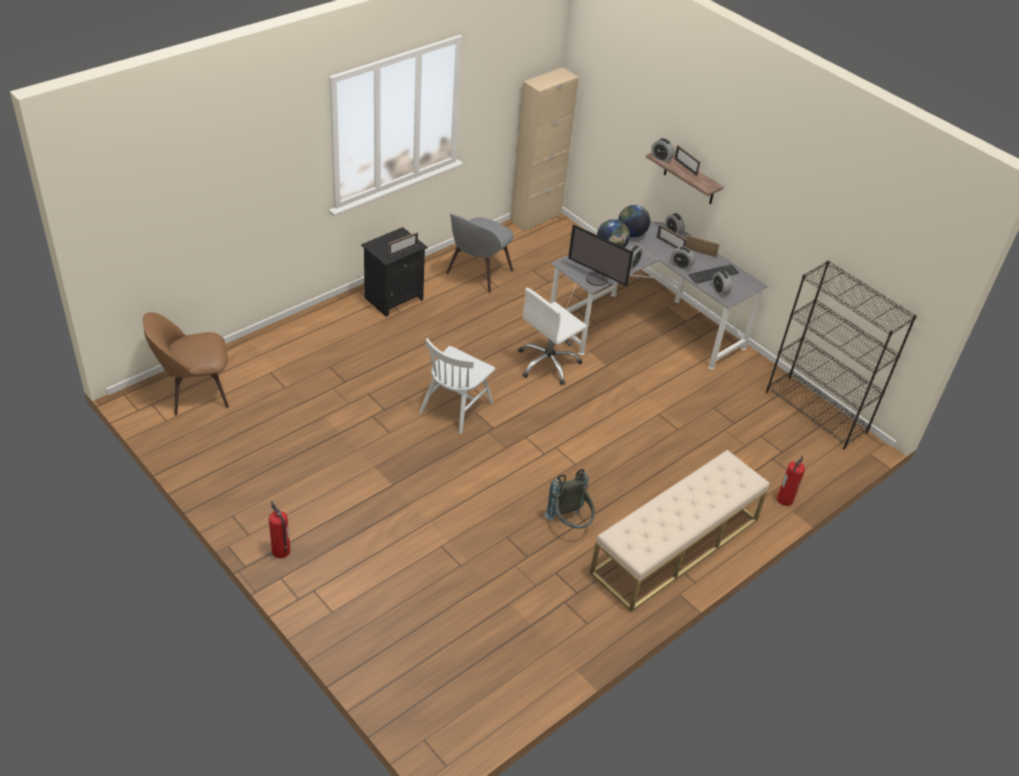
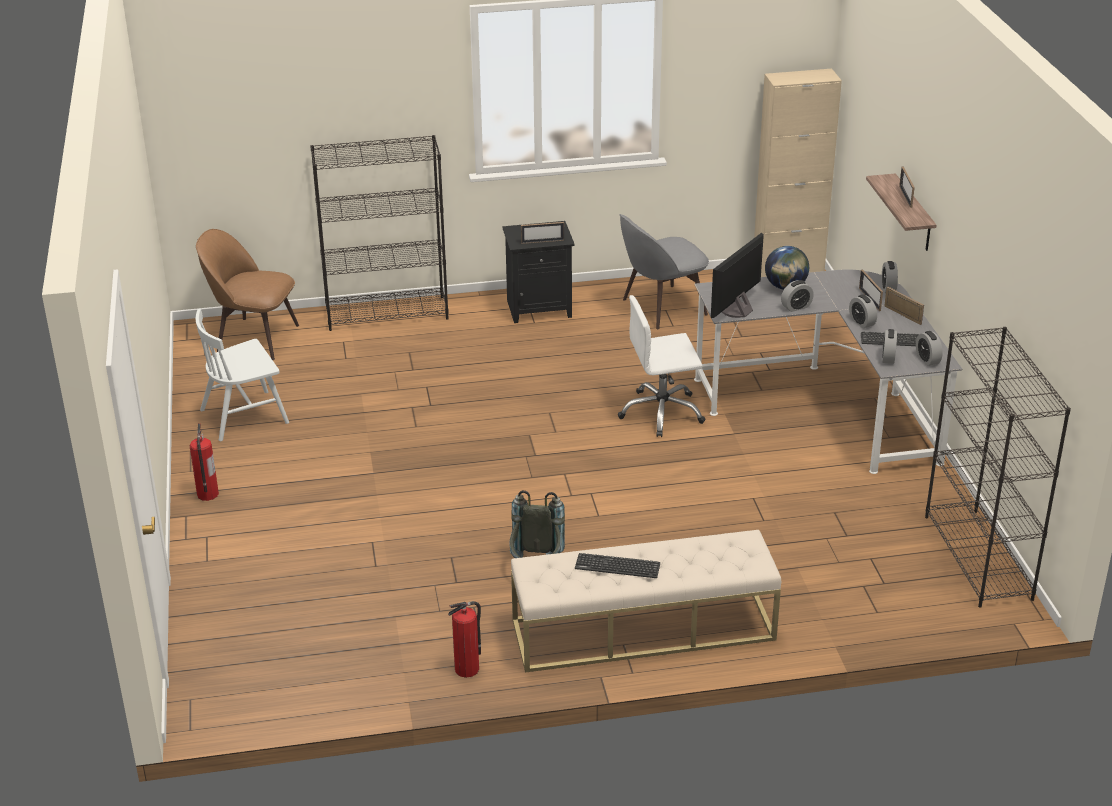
camera: 35 degrees right, 10 degrees down
white chair [419,338,495,434] -> white chair moved to [196,309,289,441]
monitor [568,225,634,286] -> monitor turned 60 degrees clockwise [711,233,764,318]
globe [618,205,650,237] -> none
alarm clock [651,138,675,163] -> alarm clock moved to [916,331,943,366]
fire extinguisher [777,456,805,506] -> fire extinguisher moved to [448,601,481,678]
none -> black bookcase [310,135,449,331]
none -> keyboard [575,553,660,578]

